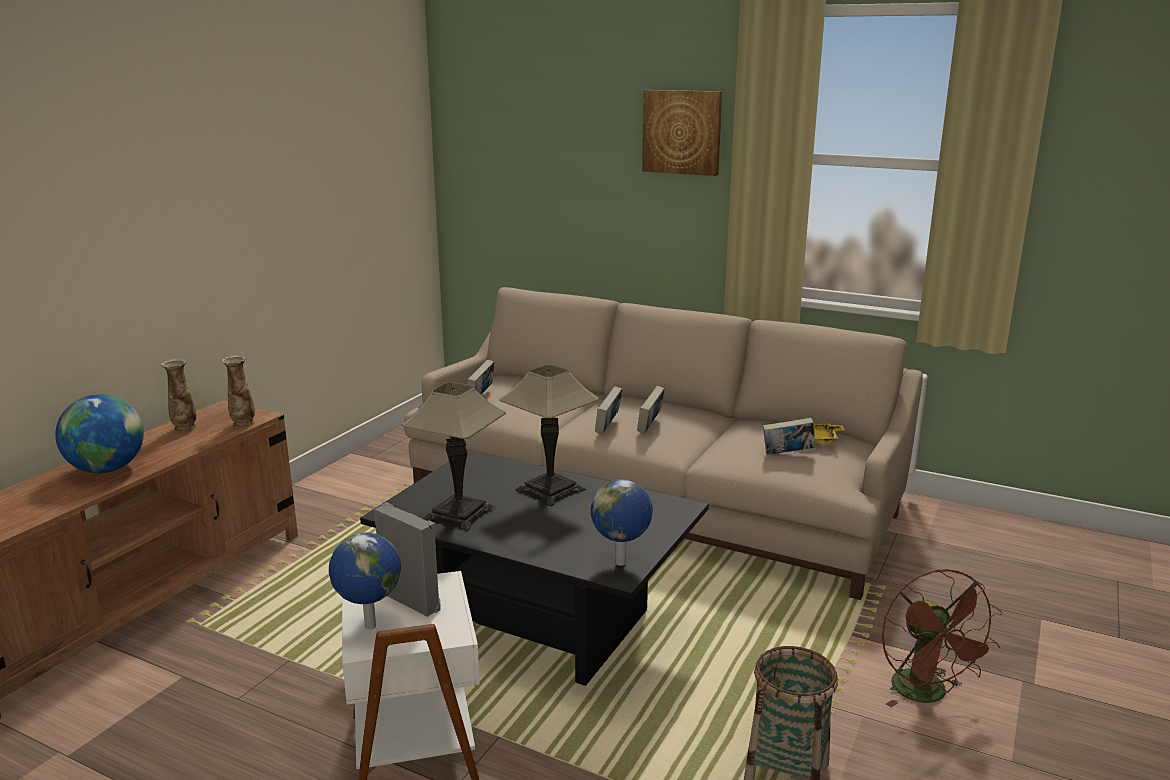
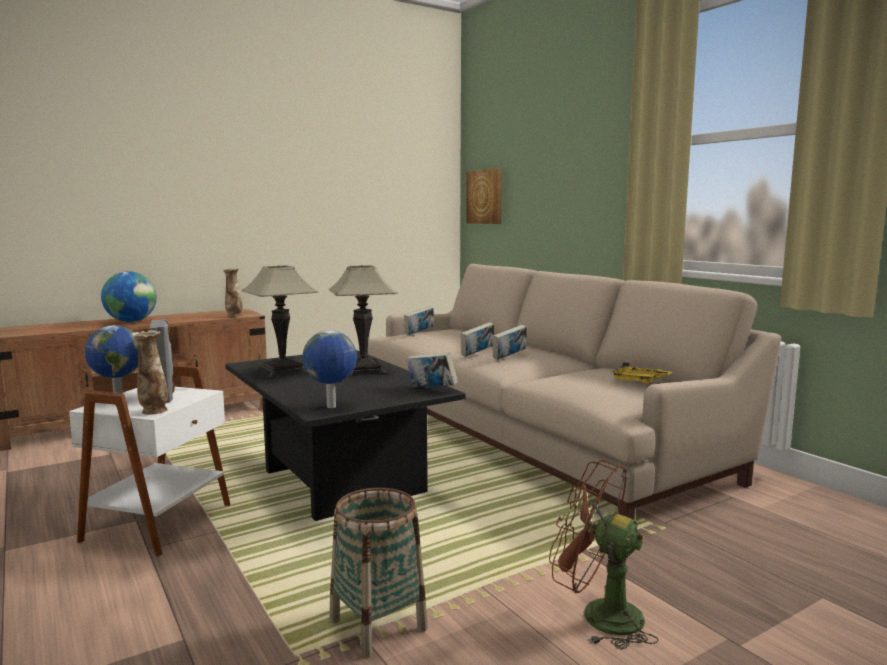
camera: 30 degrees right, 10 degrees down
vase [161,358,197,432] -> vase moved to [132,330,168,415]
picture [642,90,722,176] -> picture moved to [467,168,502,224]
book [763,418,815,455] -> book moved to [406,352,458,387]
brown fan [882,569,1002,707] -> brown fan turned 105 degrees clockwise [549,460,658,650]

